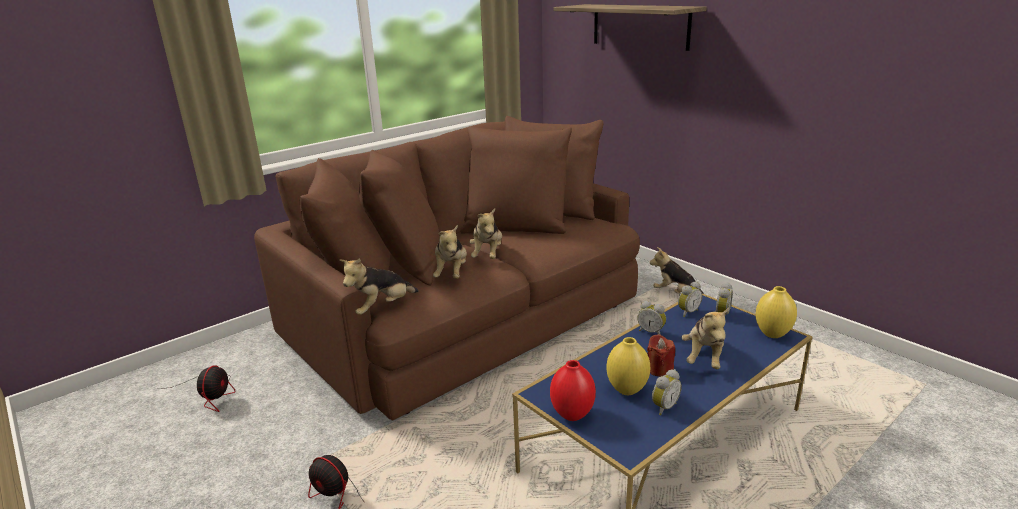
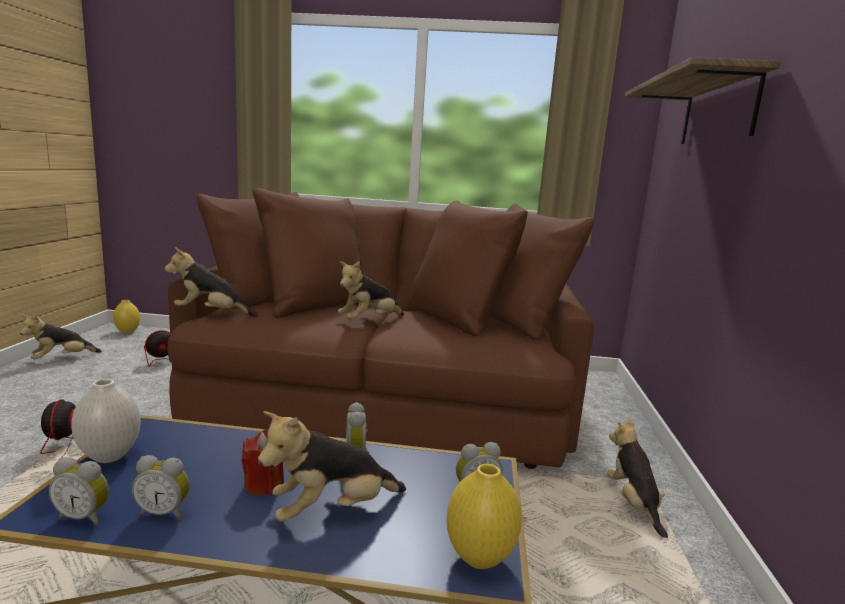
camera: 45 degrees right, 10 degrees down
plush toy [433,225,467,279] -> plush toy moved to [20,315,102,359]
red vase [550,360,596,421] -> white vase [71,379,141,463]
yellow vase [607,337,650,395] -> yellow vase moved to [113,300,140,334]
alarm clock [678,281,702,317] -> alarm clock moved to [49,457,109,525]

